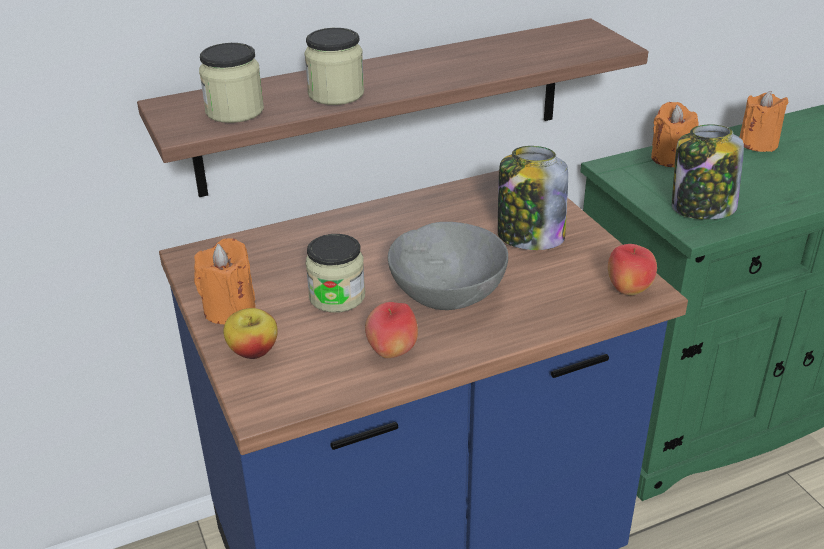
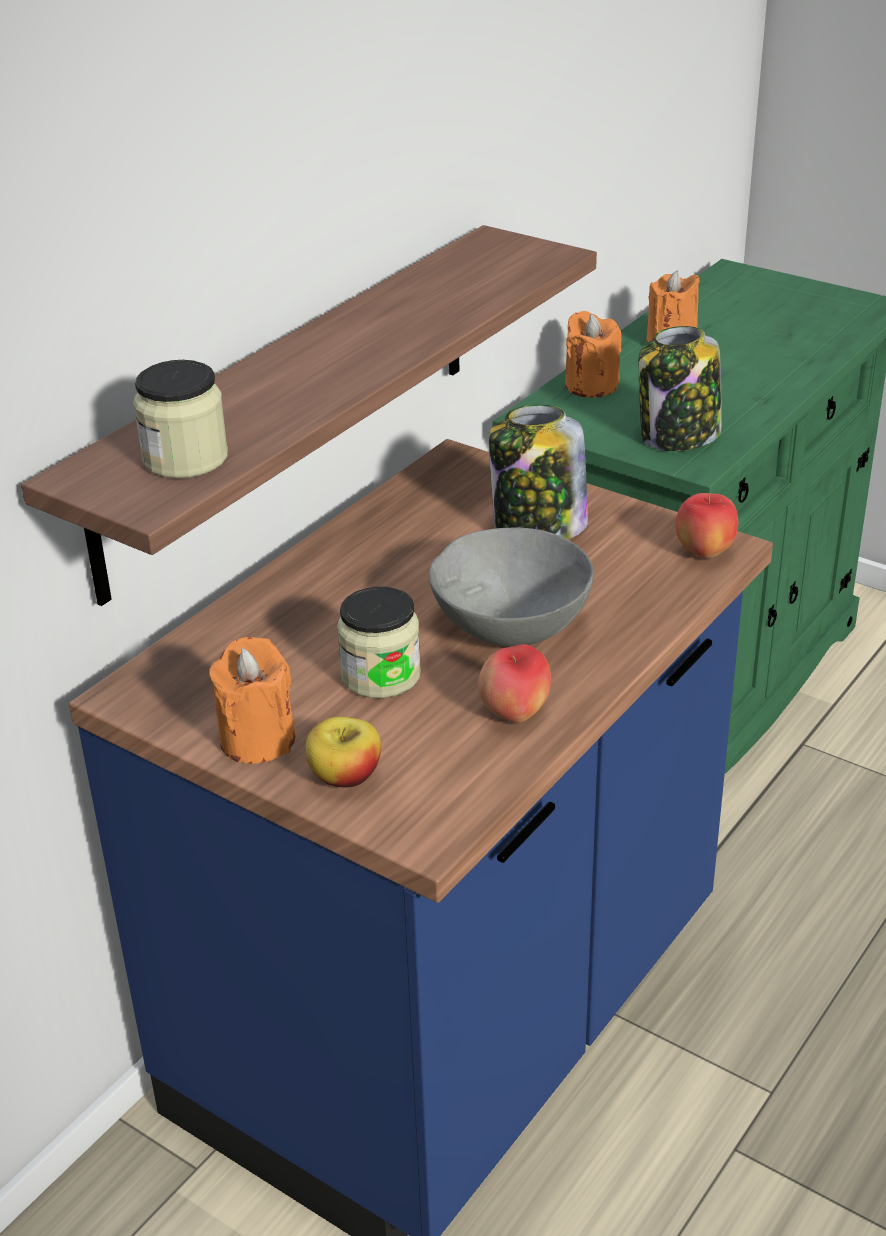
camera: 30 degrees left, 0 degrees up
jar [304,28,364,105] -> none

